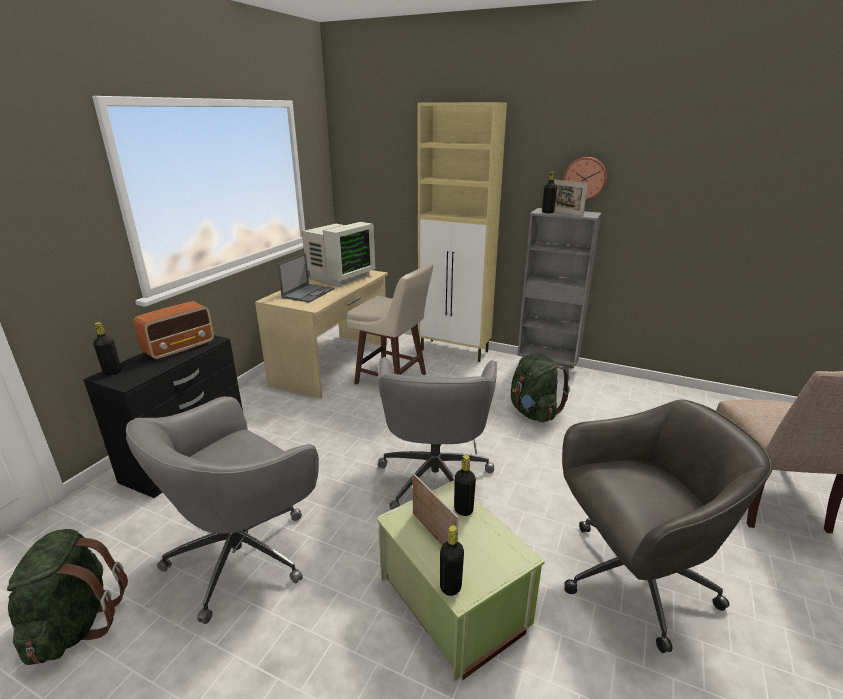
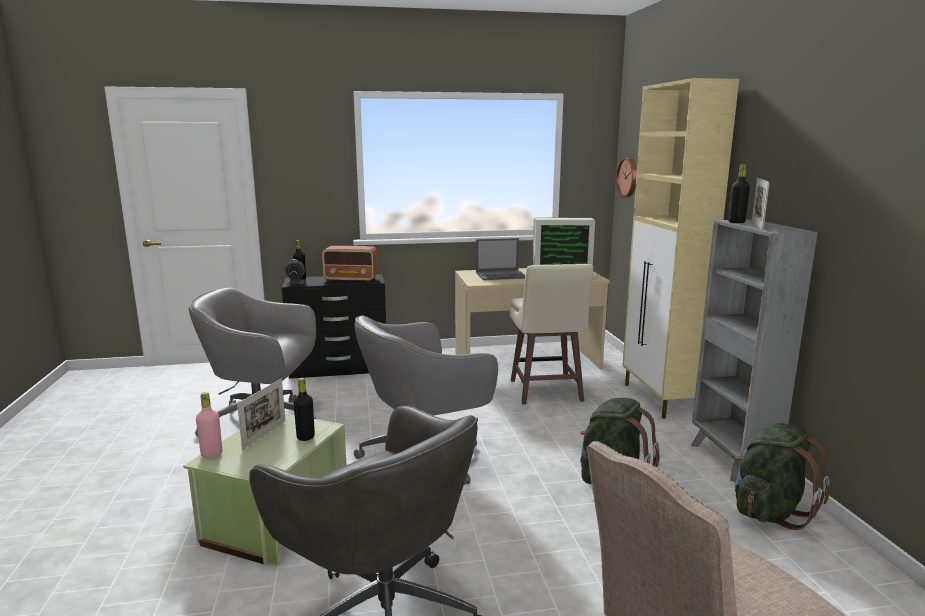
camera: 55 degrees right, 10 degrees down
green backpack [7,529,128,665] -> green backpack moved to [735,424,829,530]
black bottle [440,525,464,596] -> pink bottle [196,392,222,459]
wall clock [563,157,607,200] -> wall clock moved to [616,158,637,197]
none -> alarm clock [285,259,305,284]

